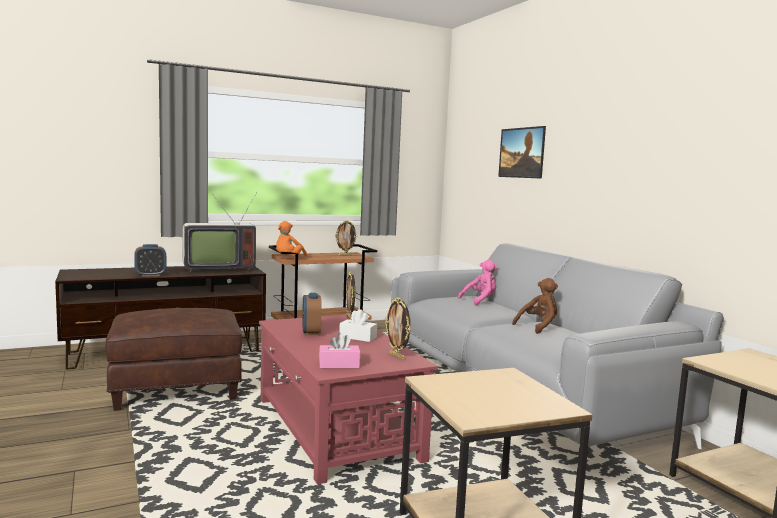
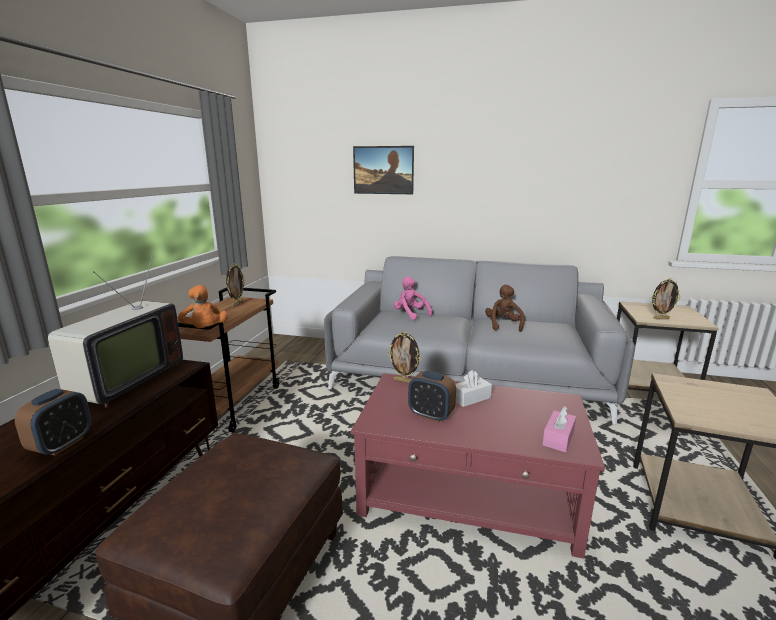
camera: 50 degrees left, 10 degrees up
picture frame [385,297,411,360] -> picture frame moved to [652,279,681,319]
pink plush toy [458,260,498,305] -> pink plush toy turned 45 degrees counterclockwise [394,276,433,320]

